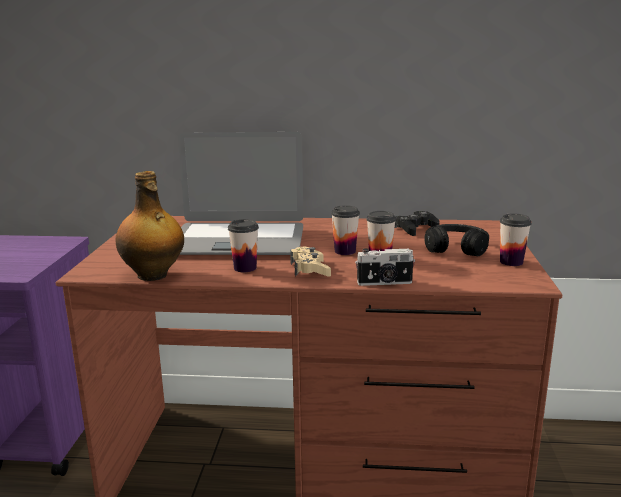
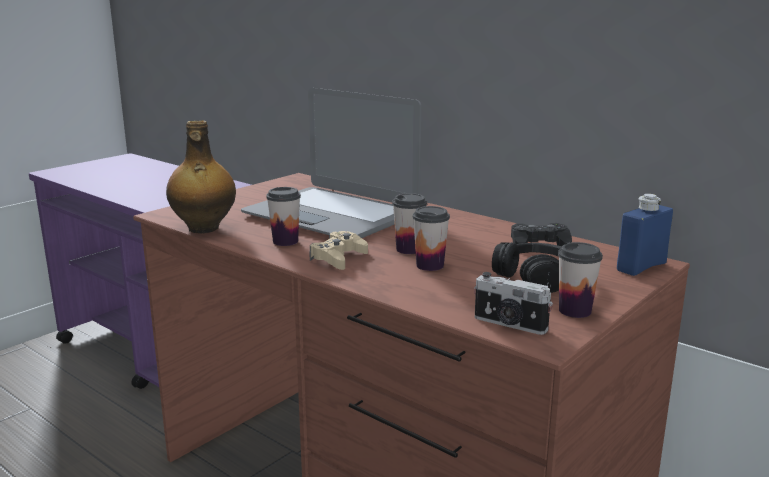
camera: 35 degrees right, 0 degrees up
camera [355,249,415,286] -> camera moved to [474,272,553,335]
none -> blue bottle [617,194,673,276]

